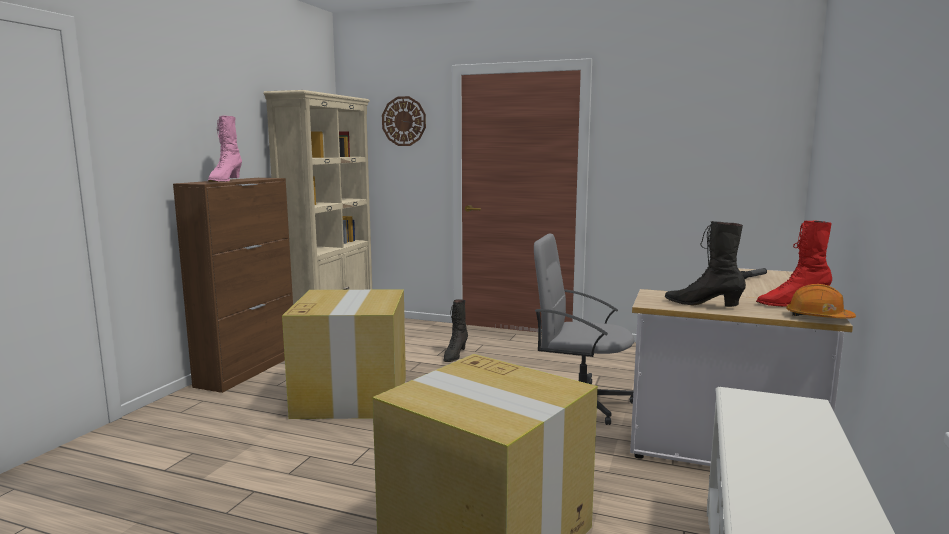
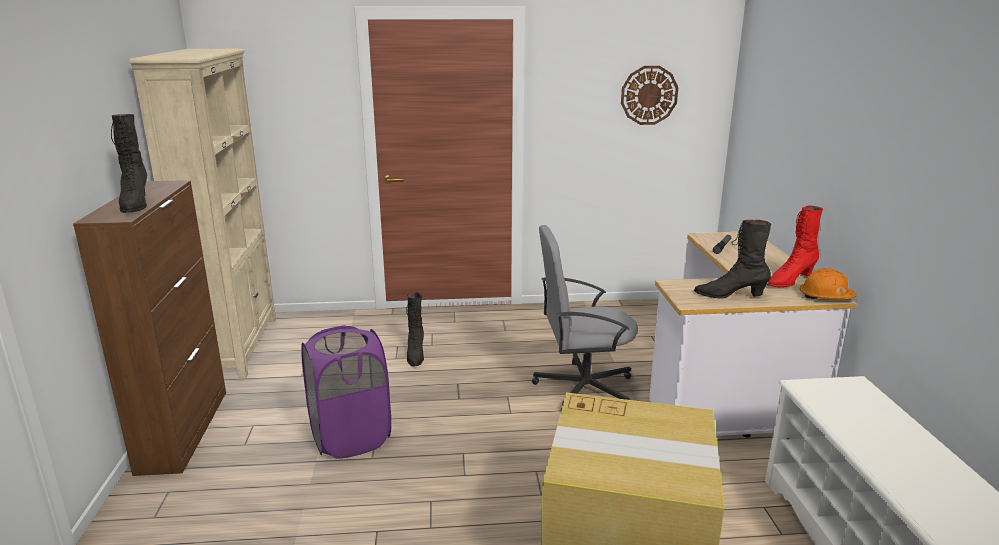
camera: 25 degrees left, 10 degrees up
pink boot [208,115,242,182] -> black boot [111,114,147,213]
cardboard box [282,289,406,419] -> purple laundry basket [301,325,391,459]
wall clock [382,96,426,146] -> wall clock moved to [621,66,679,125]

